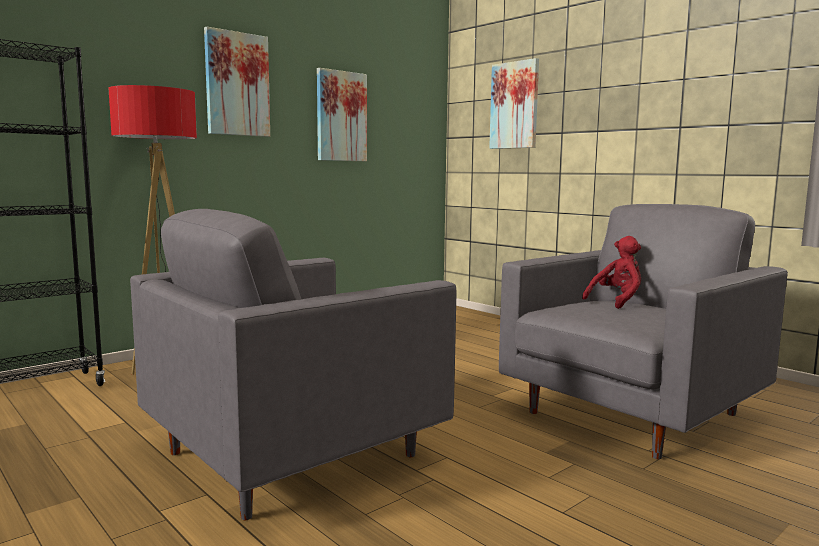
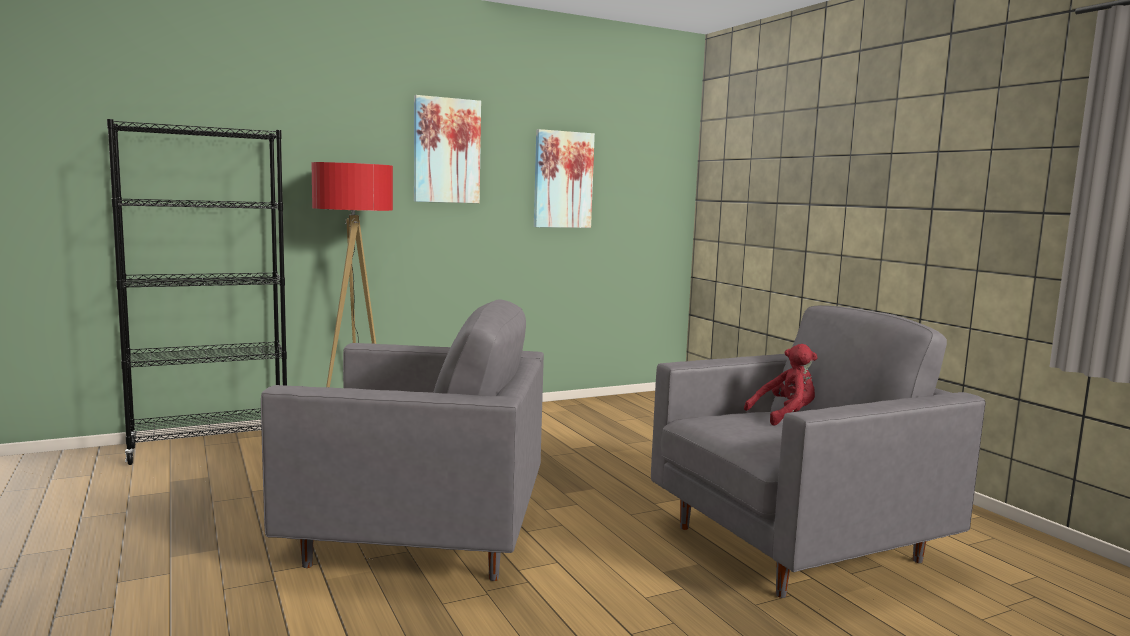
camera: 15 degrees right, 0 degrees up
grey armchair [130,209,456,520] -> grey armchair turned 150 degrees counterclockwise [261,299,544,581]
picture [489,58,539,149] -> none

